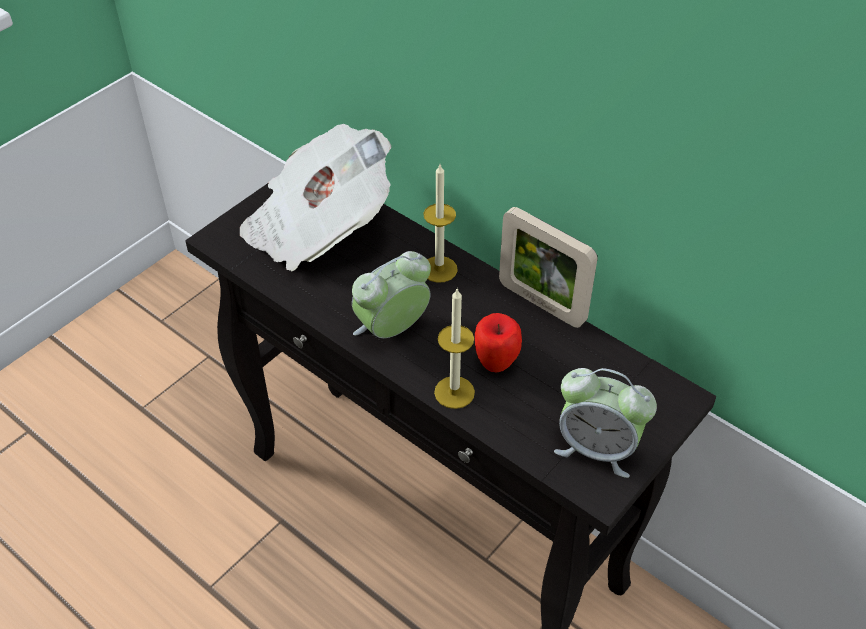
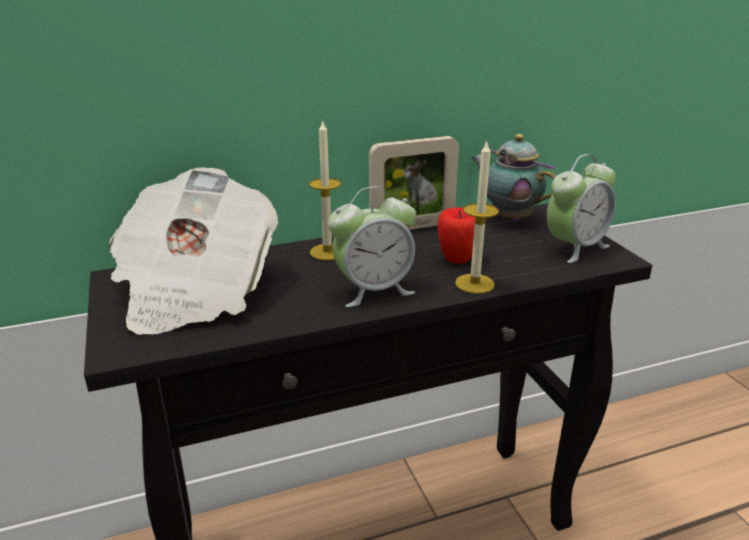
camera: 60 degrees left, 20 degrees down
alarm clock [352,251,431,338] -> alarm clock turned 105 degrees counterclockwise [328,186,416,307]
none -> teapot [471,134,556,221]

